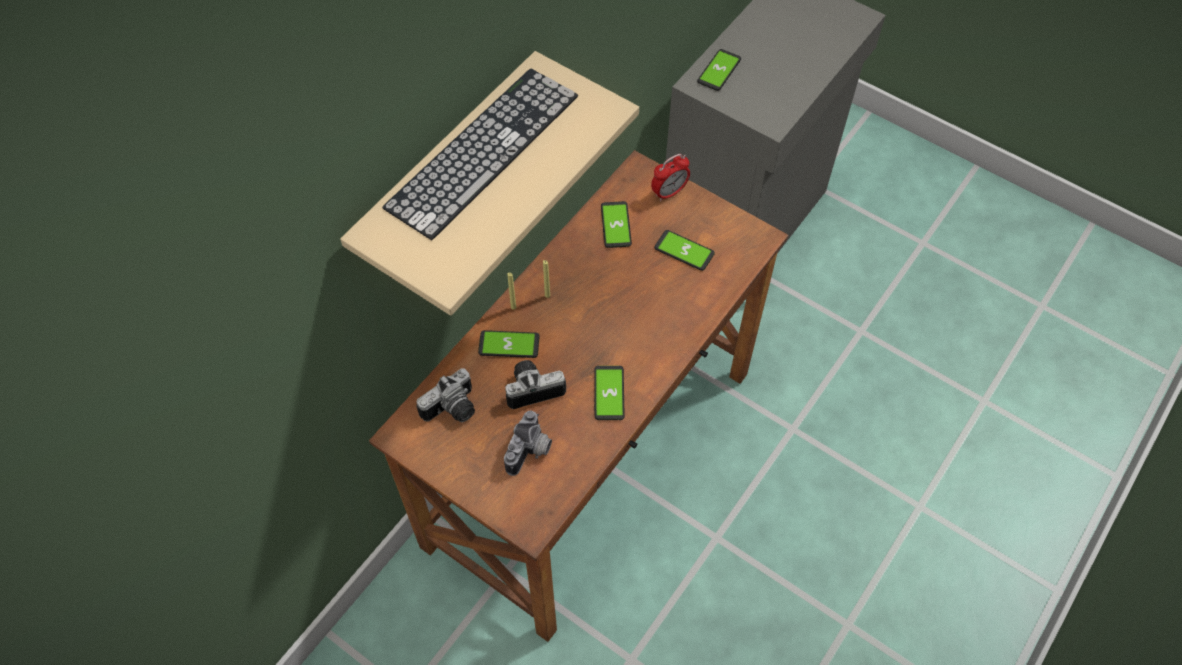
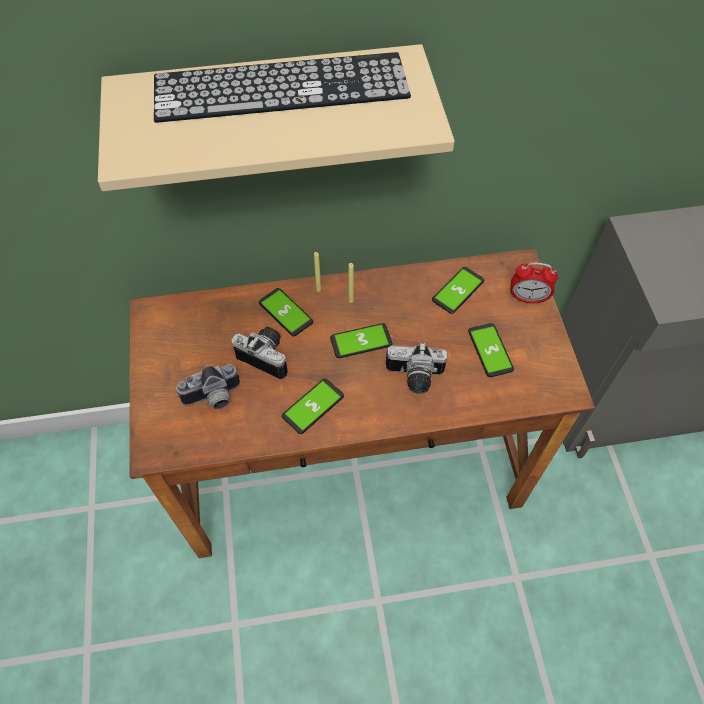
camera: 45 degrees right, 0 degrees up
camera [417,368,475,422] -> camera moved to [386,343,447,394]
phone [697,49,741,91] -> phone moved to [330,323,392,358]

